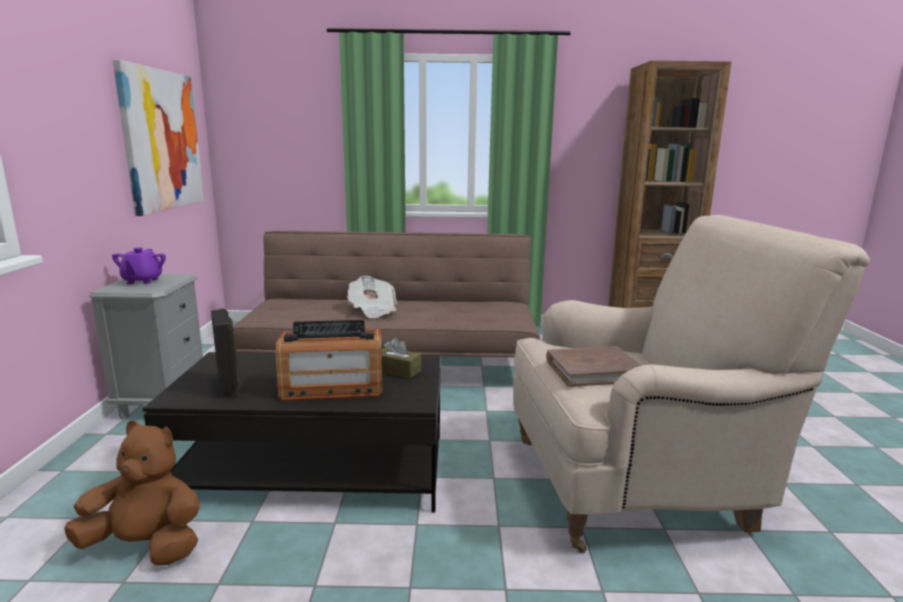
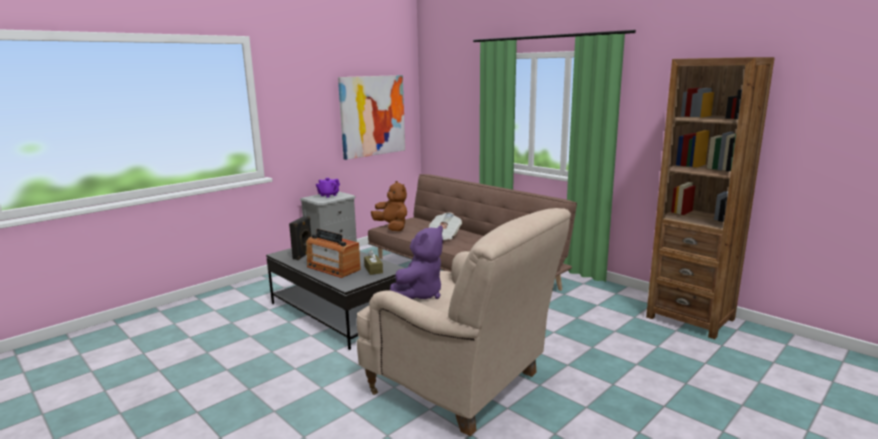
camera: 45 degrees right, 0 degrees up
brown plush toy [64,420,200,565] -> brown plush toy moved to [371,181,407,231]
brown book [546,346,642,387] -> purple plush toy [390,226,443,299]

